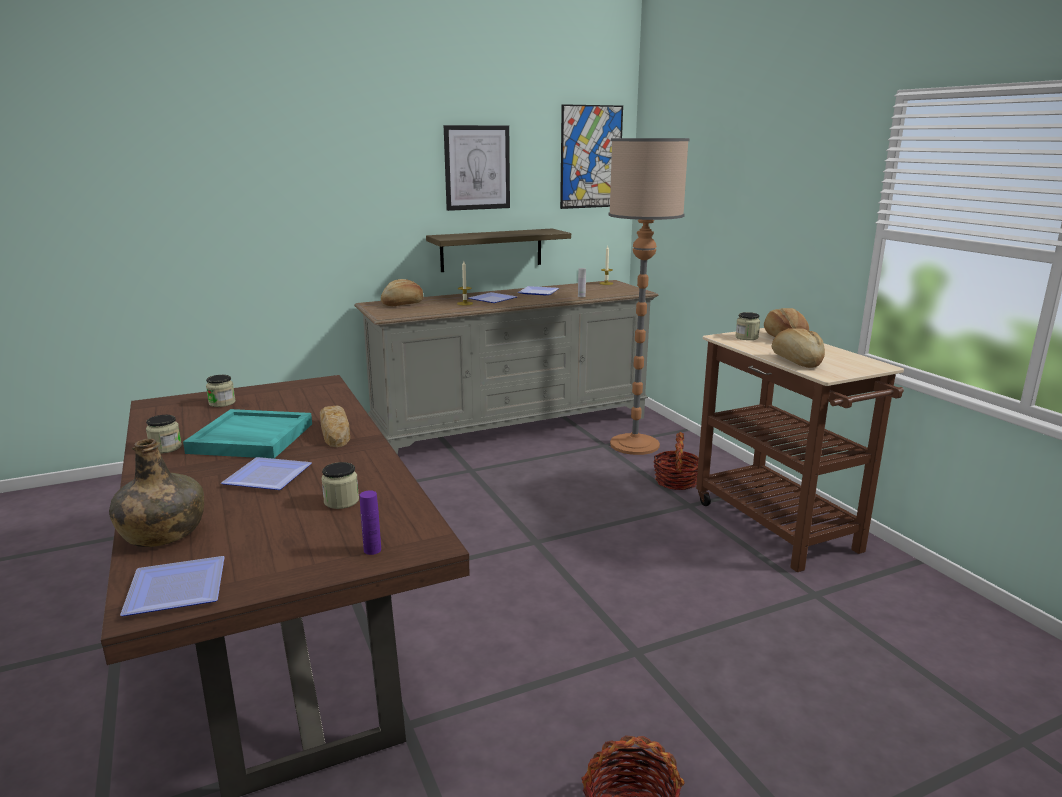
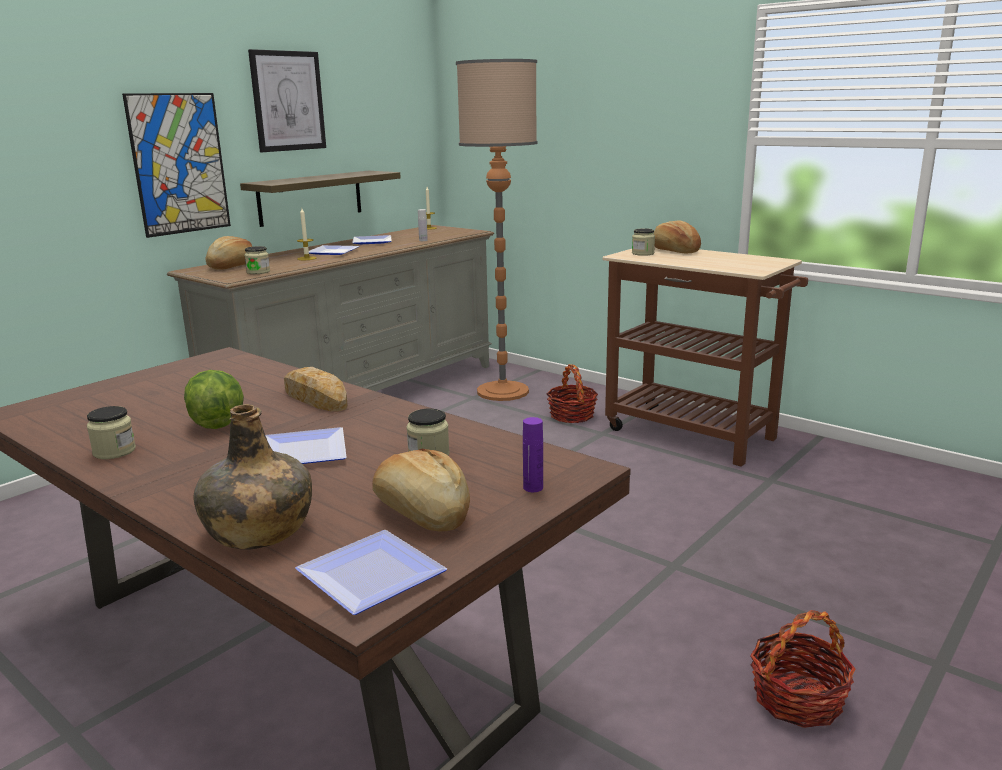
camera: 25 degrees left, 0 degrees up
turquoise tray [183,409,312,459] -> lettuce [184,370,244,429]
jar [206,375,236,407] -> jar moved to [245,246,270,274]
picture [560,104,623,209] -> picture moved to [122,93,231,238]
bread [772,328,825,368] -> bread moved to [372,449,470,532]

